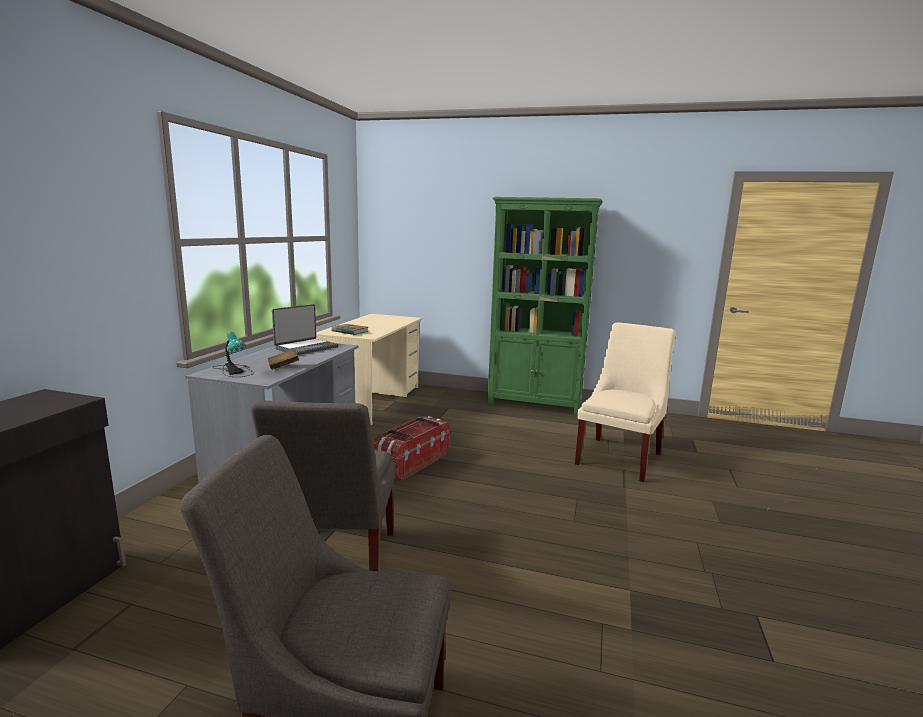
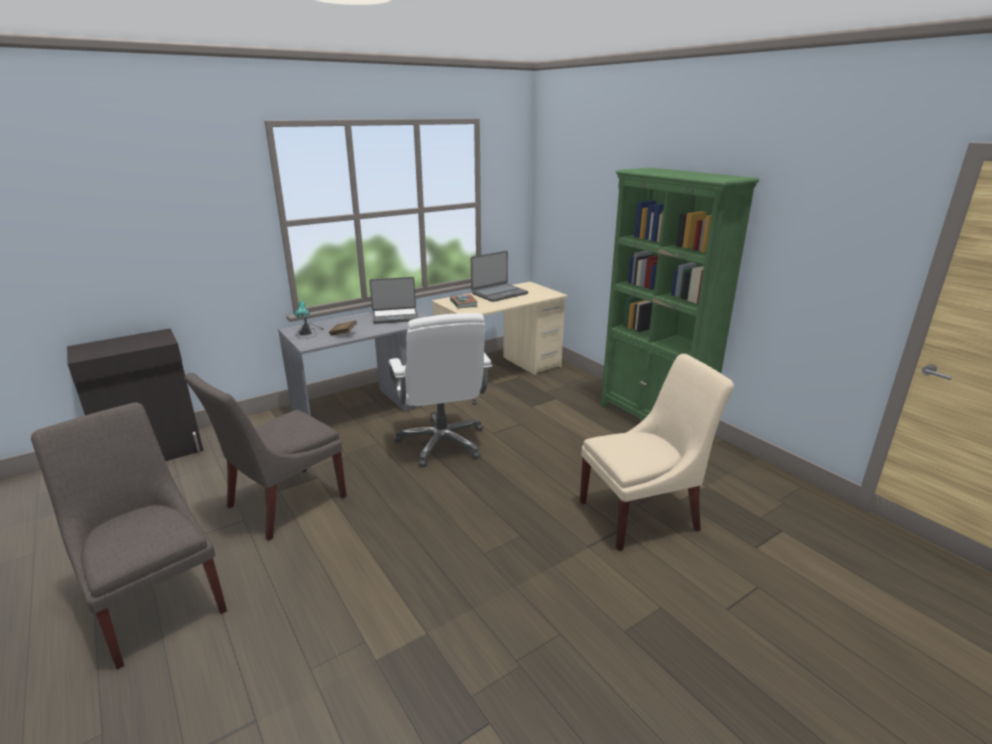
camera: 40 degrees right, 10 degrees up
storage box [373,416,450,481] -> white office chair [389,313,492,467]
none -> laptop [471,251,528,302]

